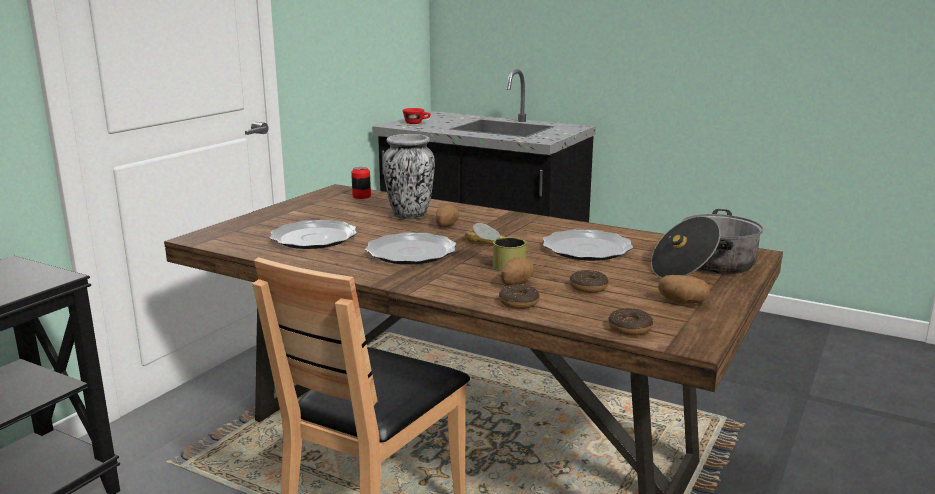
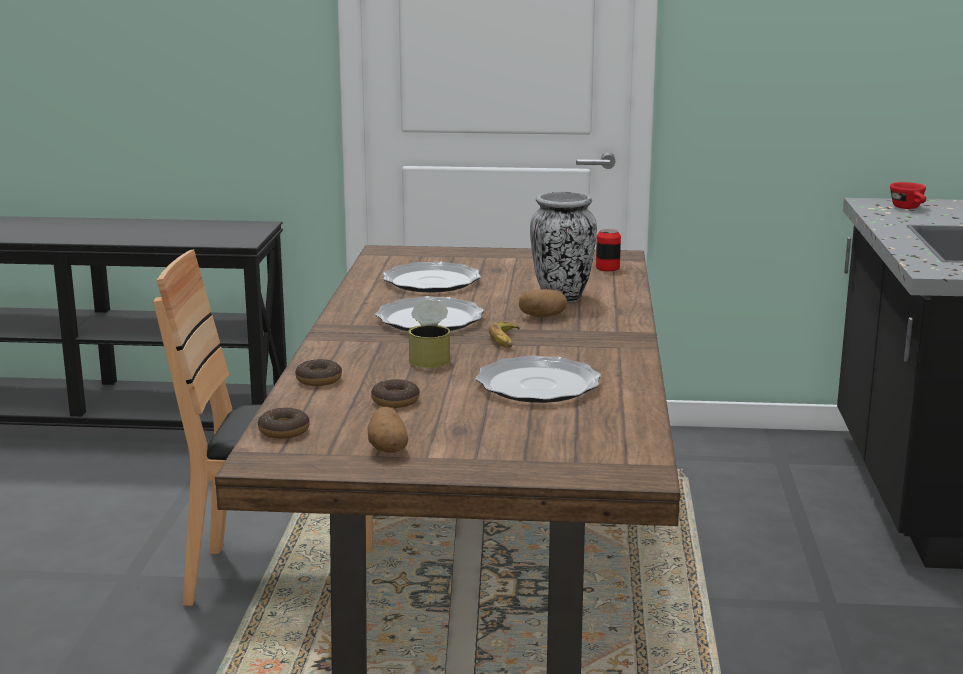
camera: 65 degrees right, 0 degrees up
potato [501,257,534,286] -> none
cooking pot [651,209,763,278] -> none

